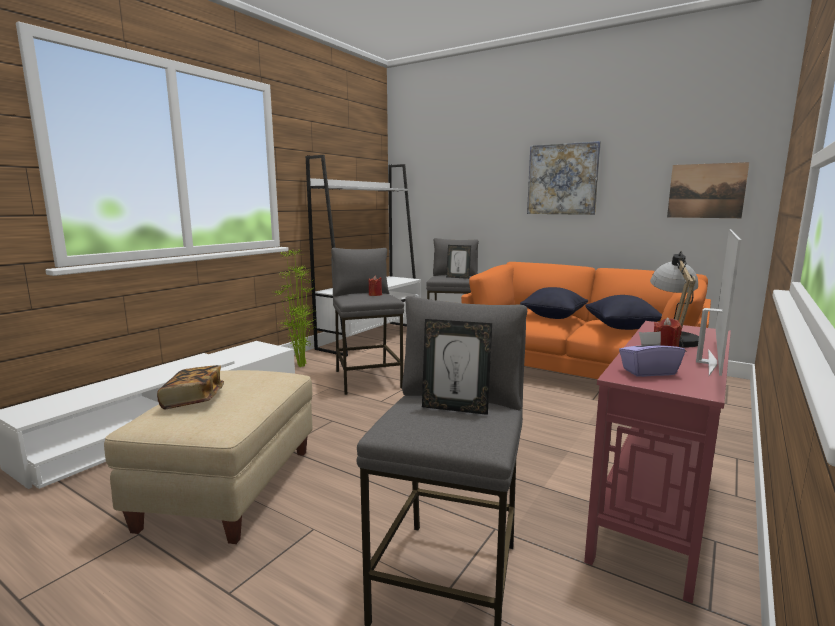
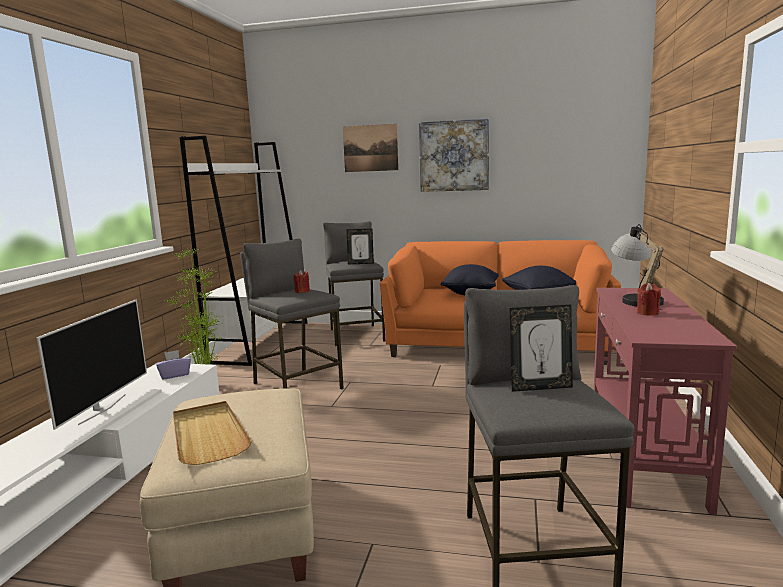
camera: 20 degrees left, 0 degrees up
book [157,365,224,410] -> beige tray [173,401,252,465]
purple tissue box [619,331,685,377] -> purple tissue box moved to [156,350,191,379]
picture [667,162,749,218] -> picture moved to [343,124,399,172]
television [696,229,741,376] -> television moved to [36,299,147,430]

